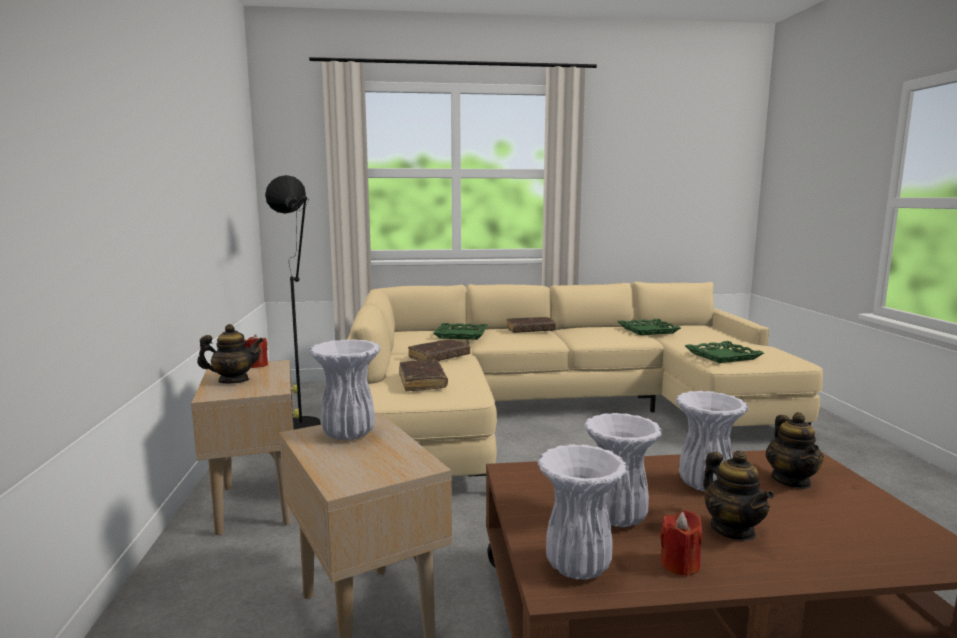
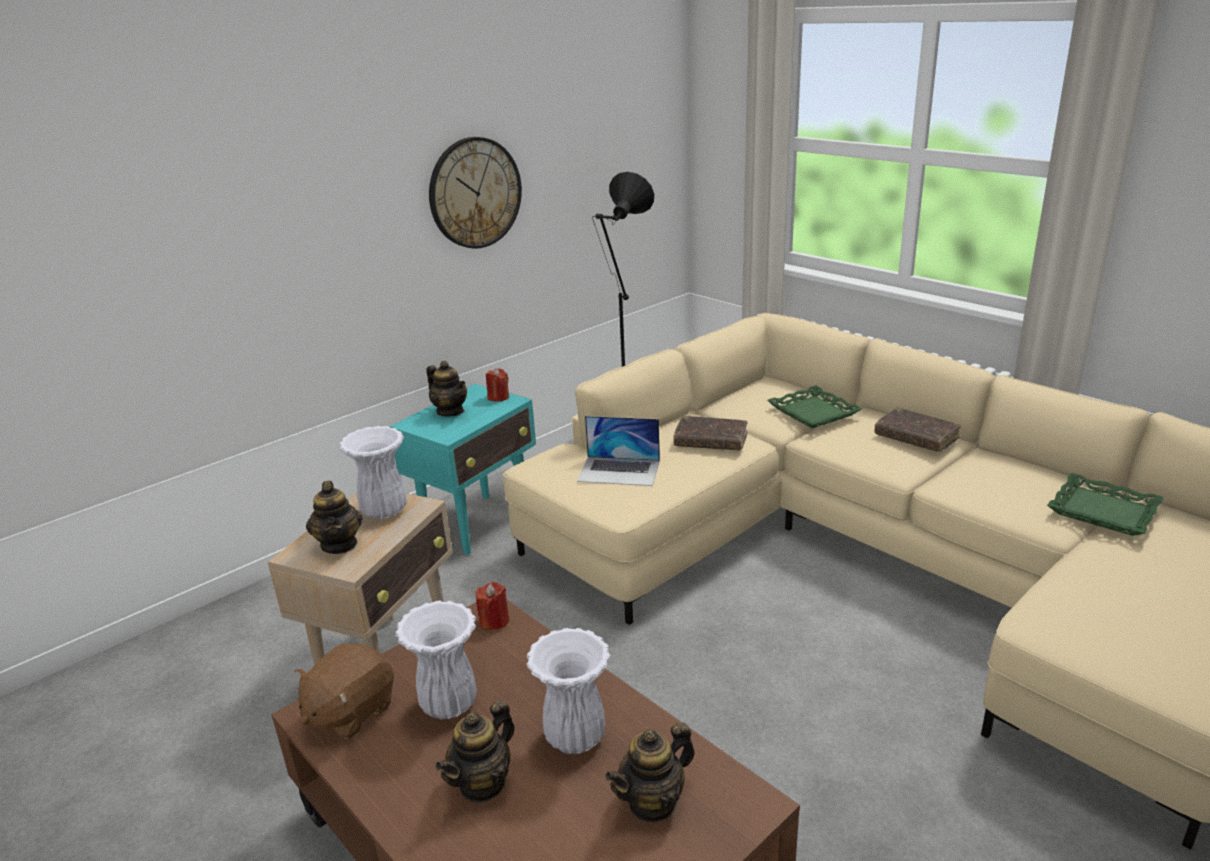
camera: 55 degrees right, 15 degrees up
beige side table [191,360,299,535] -> turquoise side table [390,384,536,555]
brown book [399,359,448,391] -> laptop [577,416,660,486]
white vase [537,444,627,580] -> brown plush toy [294,643,394,739]
red candle [660,510,703,577] -> red candle moved to [476,582,509,630]
green tray [685,341,764,363] -> none
none -> teapot [306,481,362,554]
none -> wall clock [429,137,522,248]

